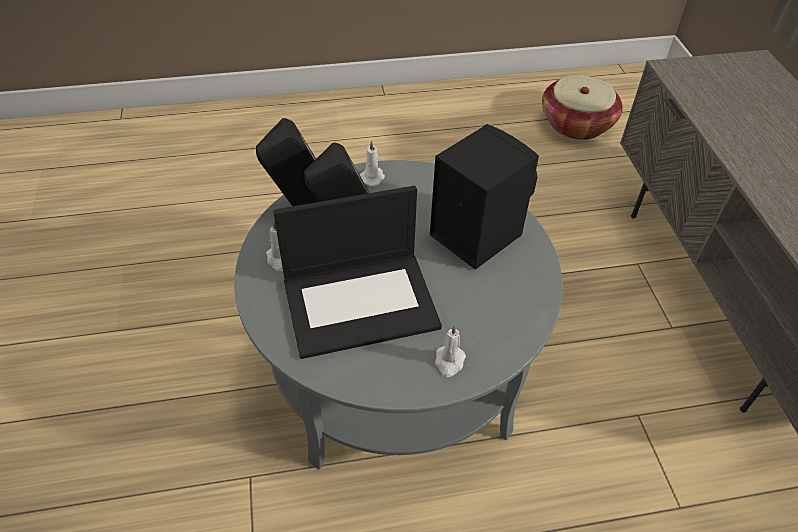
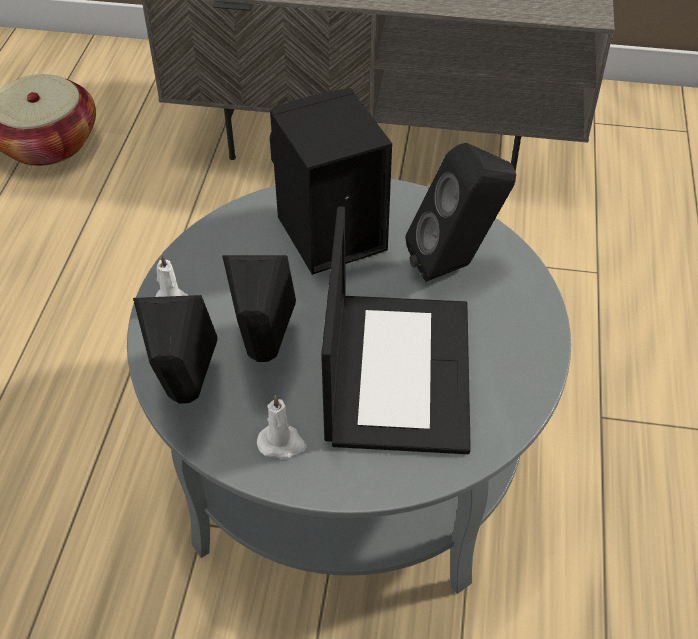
camera: 70 degrees left, 0 degrees up
white candle [435,325,466,377] -> none
none -> black speaker [406,143,516,282]

